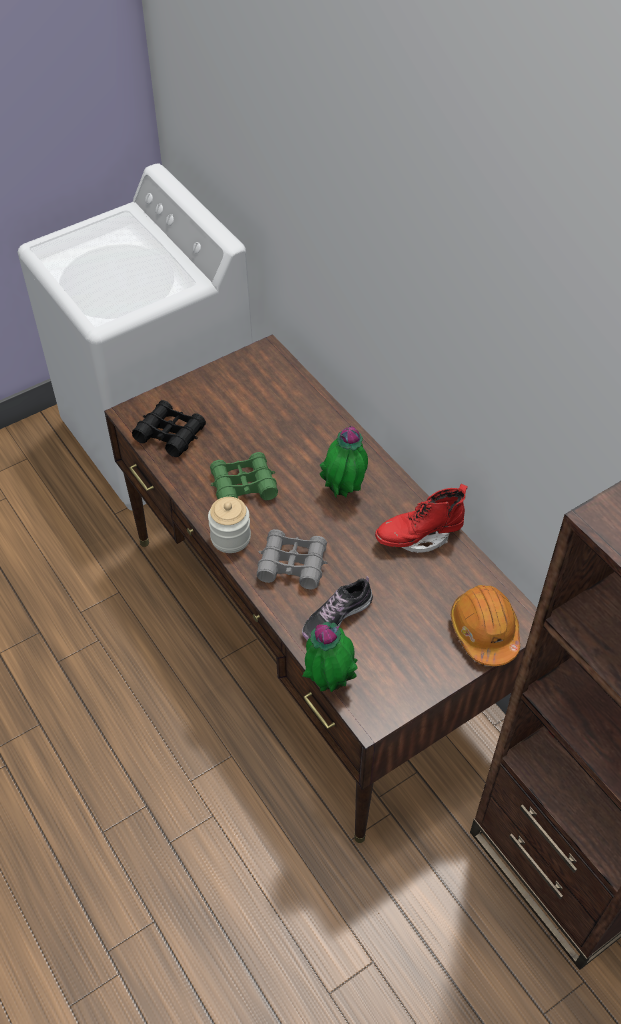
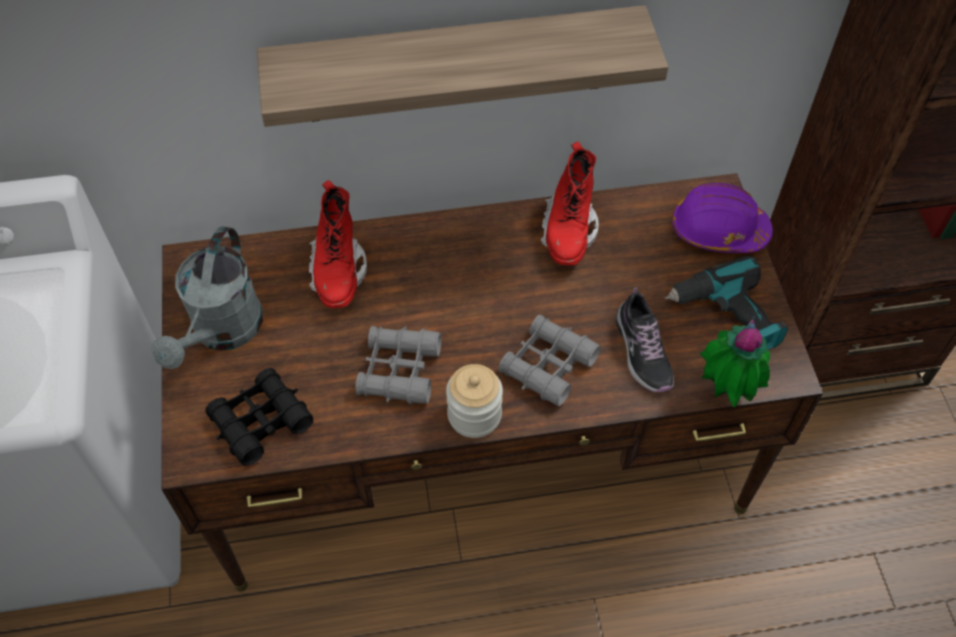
camera: 65 degrees left, 5 degrees up
green binoculars [210,452,278,500] -> grey binoculars [355,326,442,404]
potted plant [319,426,368,497] -> none
orange hard hat [451,585,520,666] -> purple hard hat [672,183,773,253]
none -> grey watering can [151,226,263,369]
none -> shelf [257,5,668,127]
none -> red boot [309,180,367,308]
none -> power drill [665,256,788,350]

